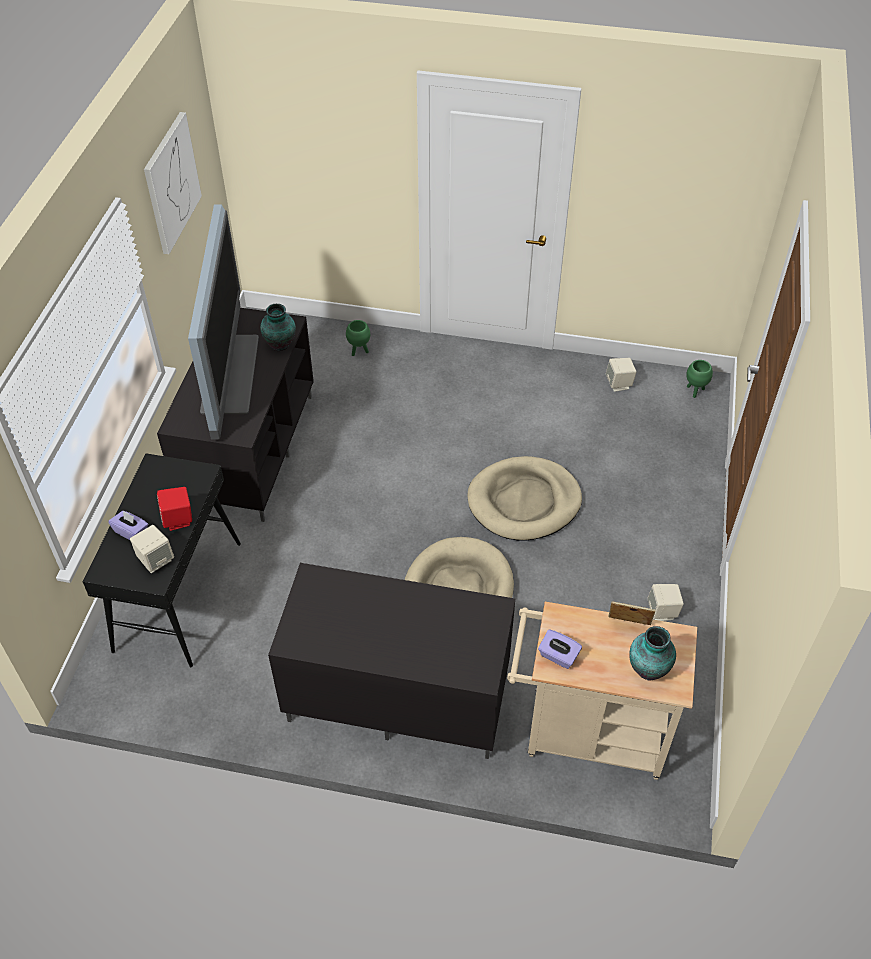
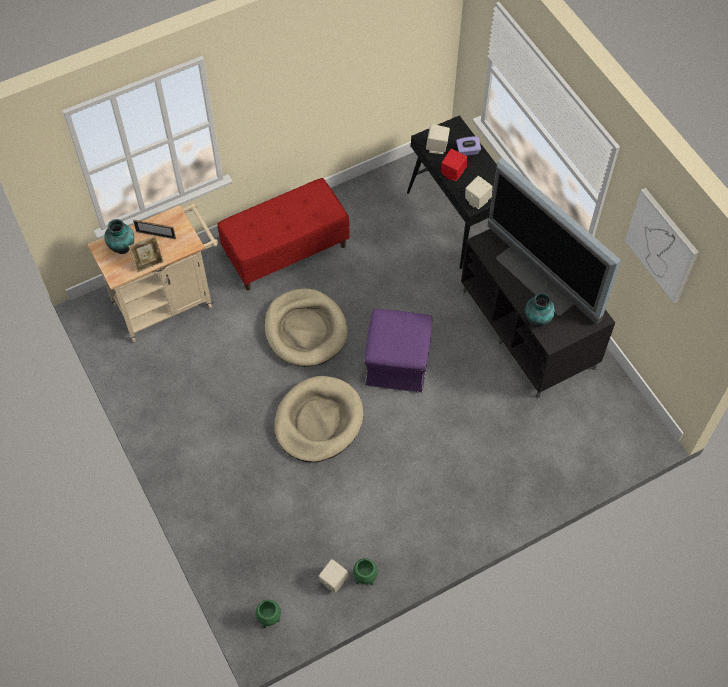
camera: 140 degrees right, 10 degrees up
black tv stand [268,563,515,759] -> red bench [217,178,350,291]
green planter [346,320,370,356] -> green planter moved to [353,558,378,585]
purple tissue box [538,629,582,669] -> none
beige speaker [647,584,684,621] -> beige speaker moved to [465,176,493,209]
none -> picture frame [133,220,176,239]
none -> purple ottoman [364,309,432,393]

